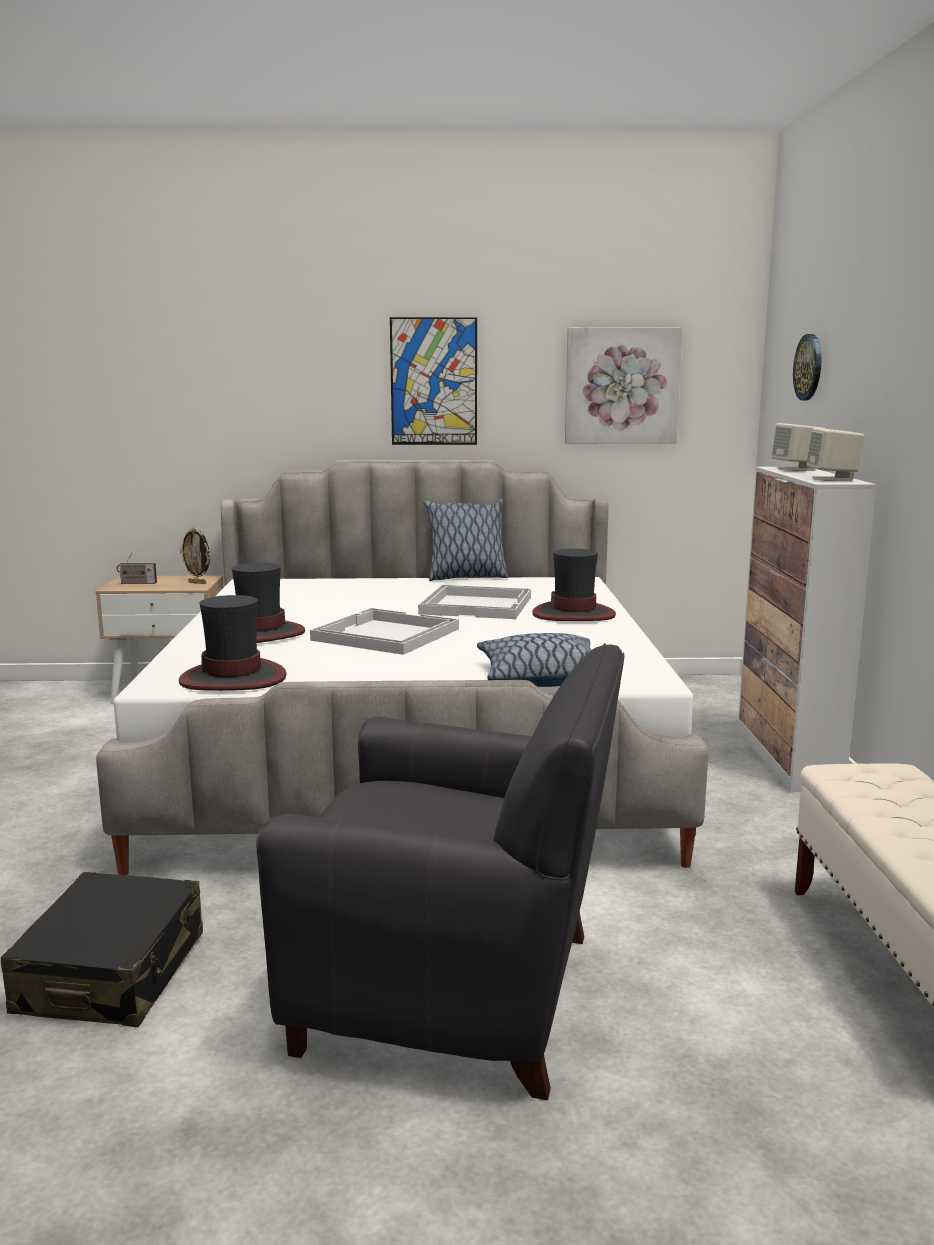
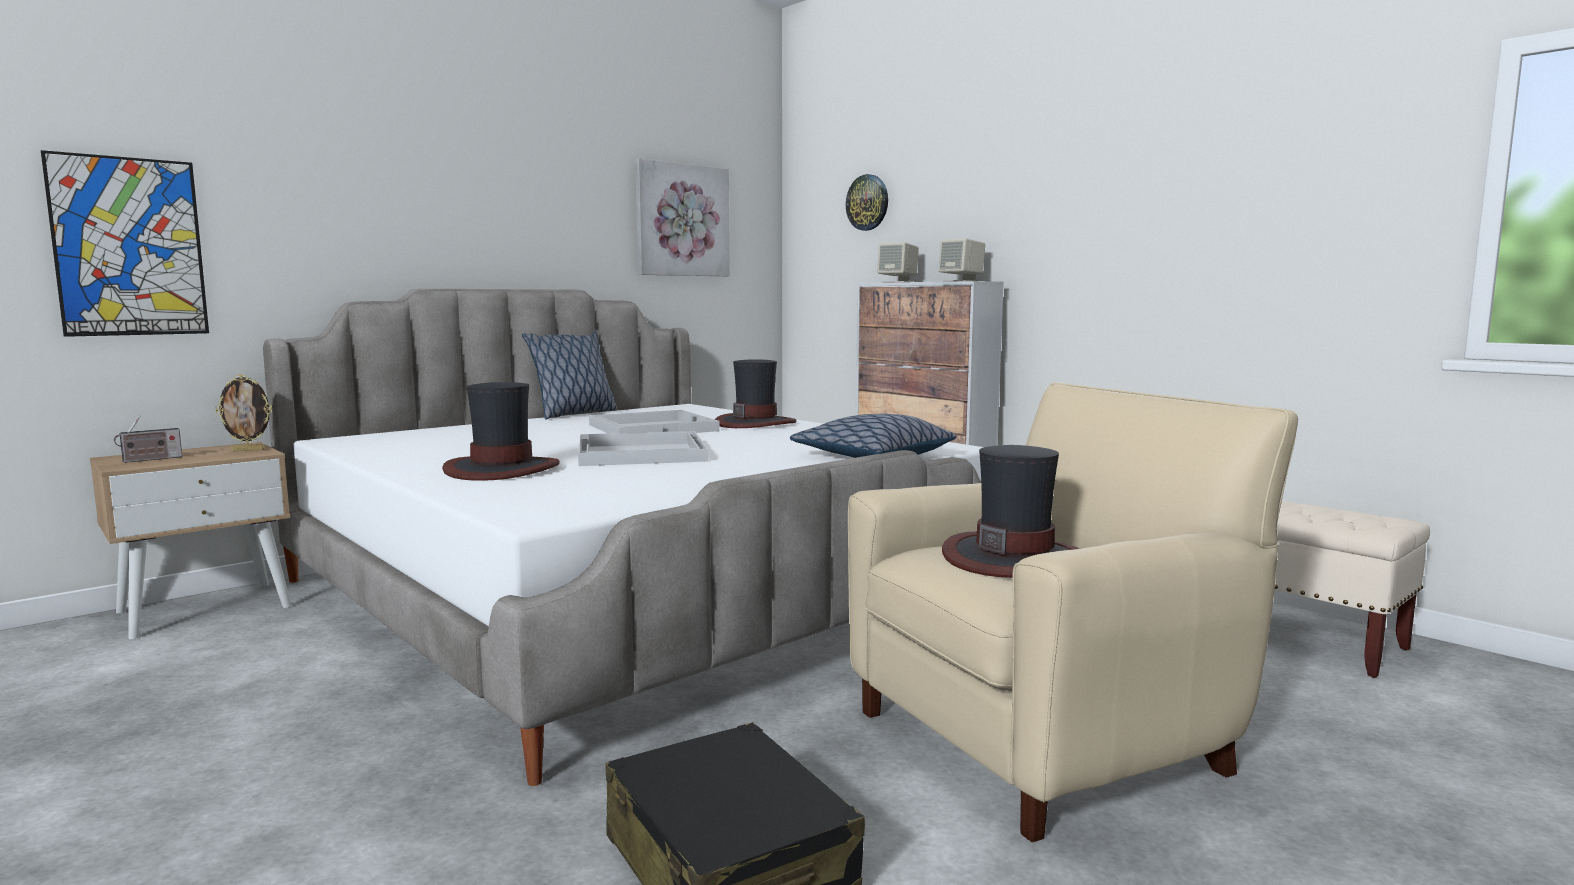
camera: 40 degrees left, 5 degrees down
hat [179,595,287,691] -> hat moved to [942,445,1080,578]
black armchair [256,643,624,1100] -> beige armchair [848,383,1298,842]
picture [390,317,477,445] -> picture moved to [41,150,209,337]

